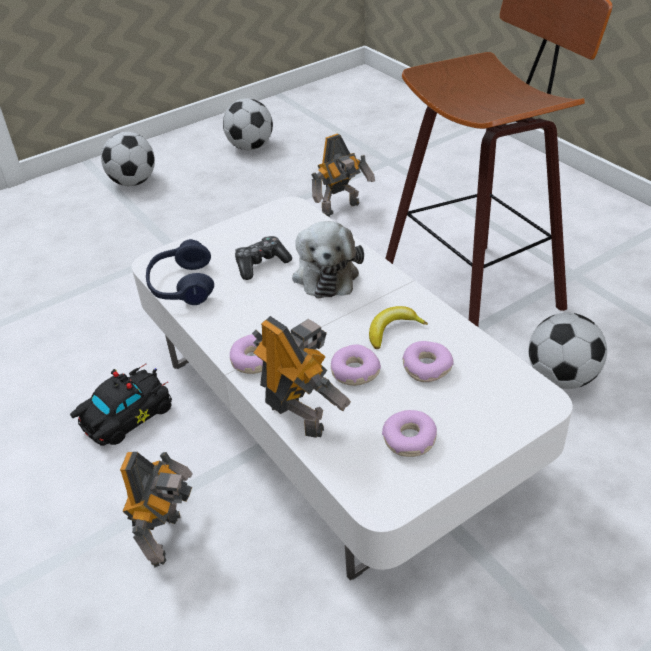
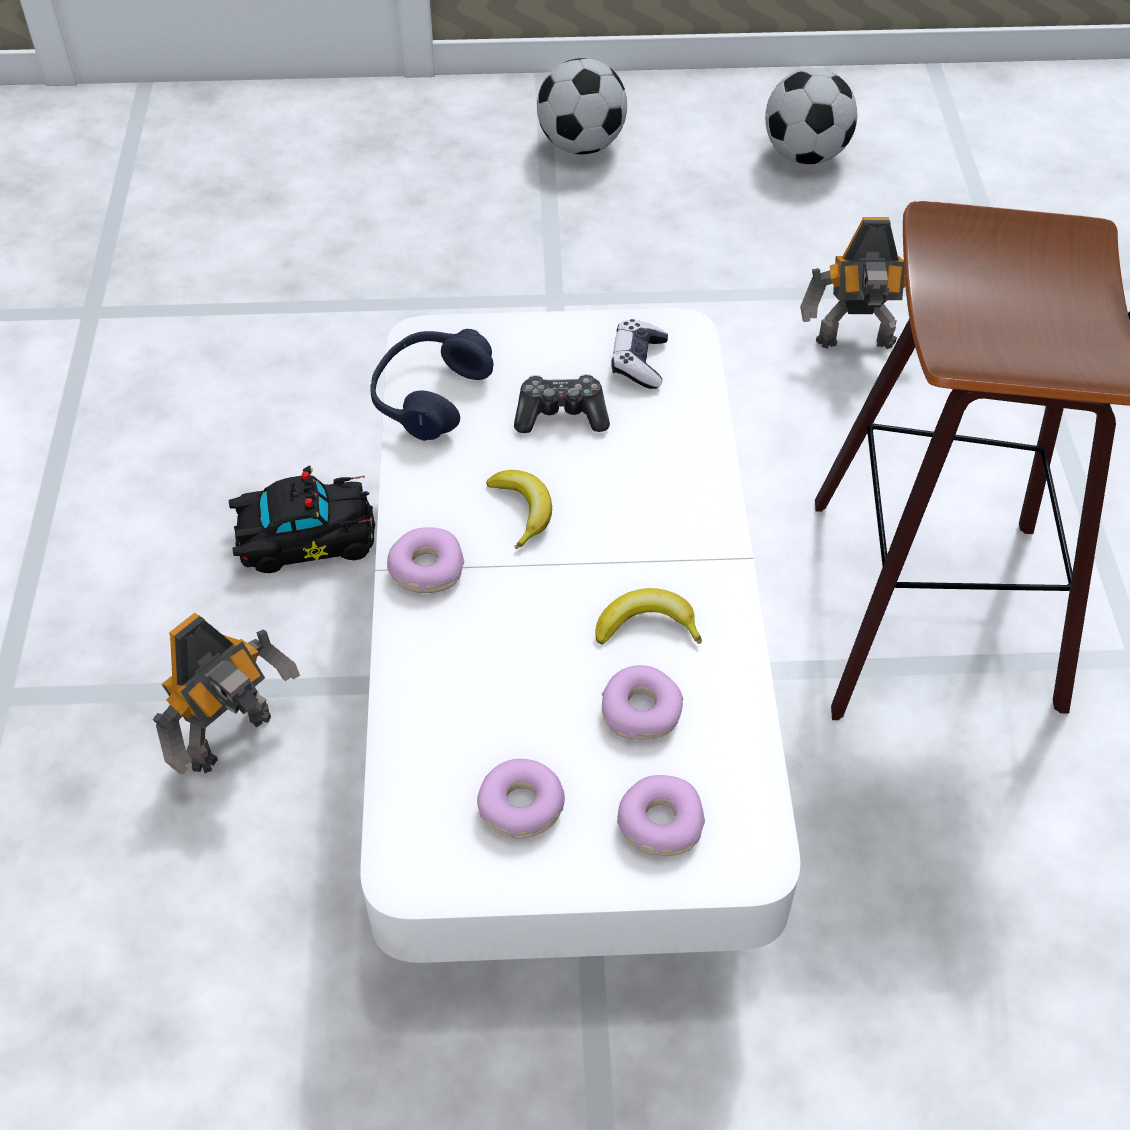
camera: 30 degrees right, 10 degrees up
toy robot [252,316,351,438] -> none
plush toy [292,221,364,298] -> none
donut [331,344,381,386] -> donut moved to [617,775,705,856]
football [528,313,607,389] -> none
none -> banana [486,470,552,549]
none -> game controller [611,319,668,389]

